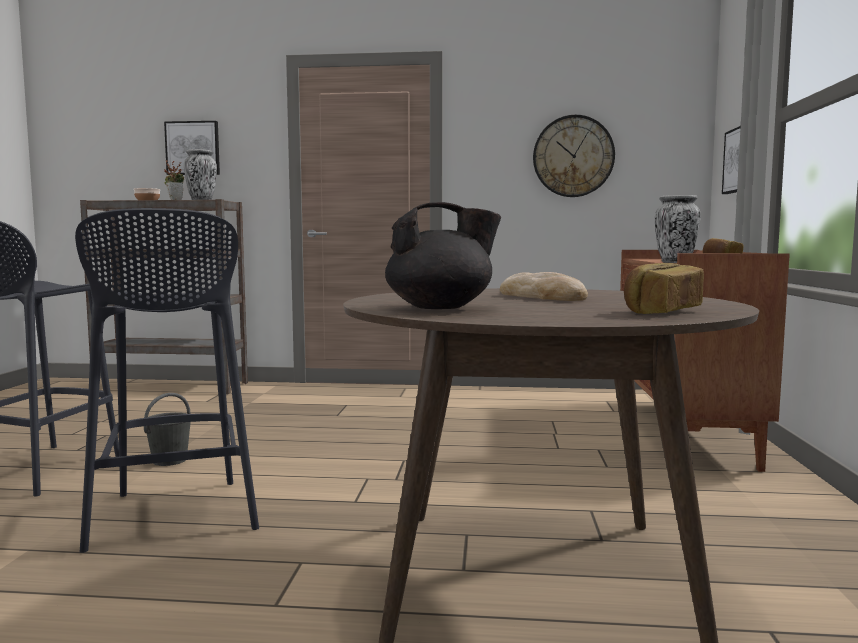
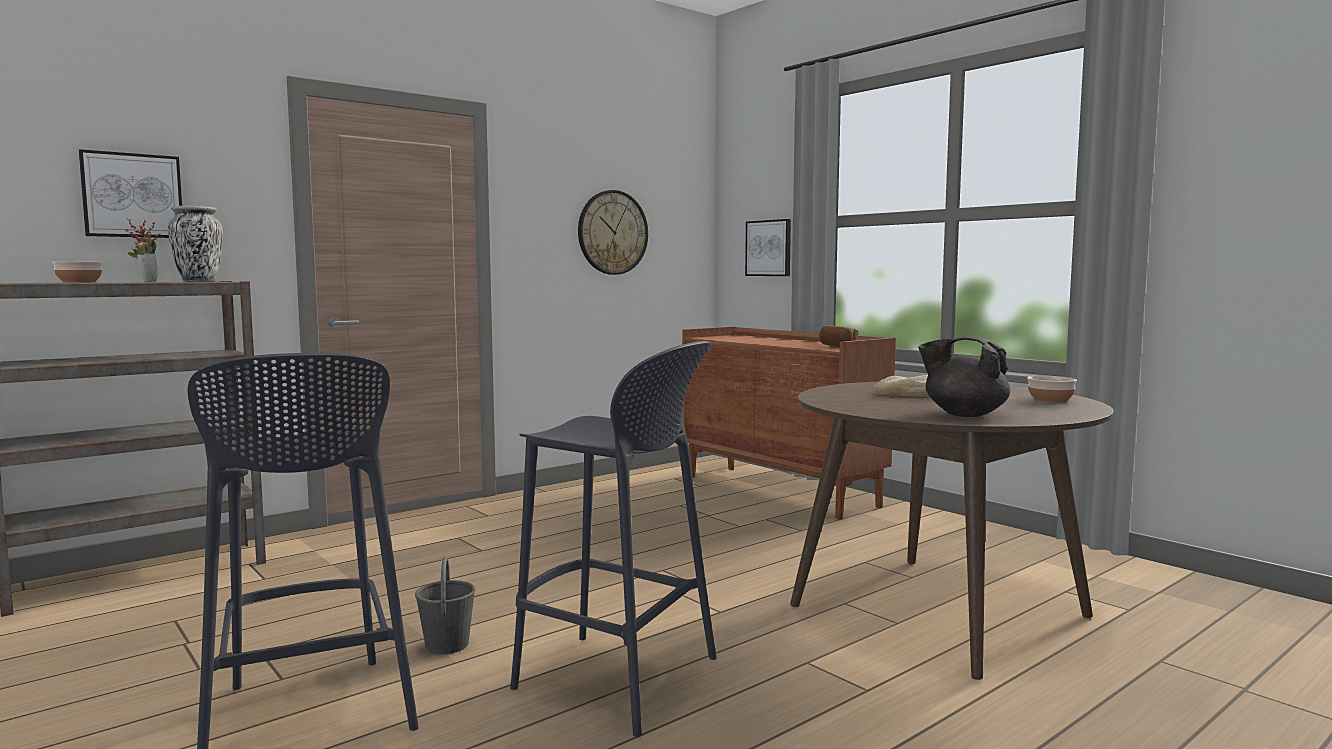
camera: 45 degrees left, 0 degrees up
black teapot [385,202,501,309] -> black teapot turned 90 degrees counterclockwise [918,336,1010,417]
bread [624,263,704,314] -> bowl [1027,376,1077,403]
vase [655,195,701,263] -> none

